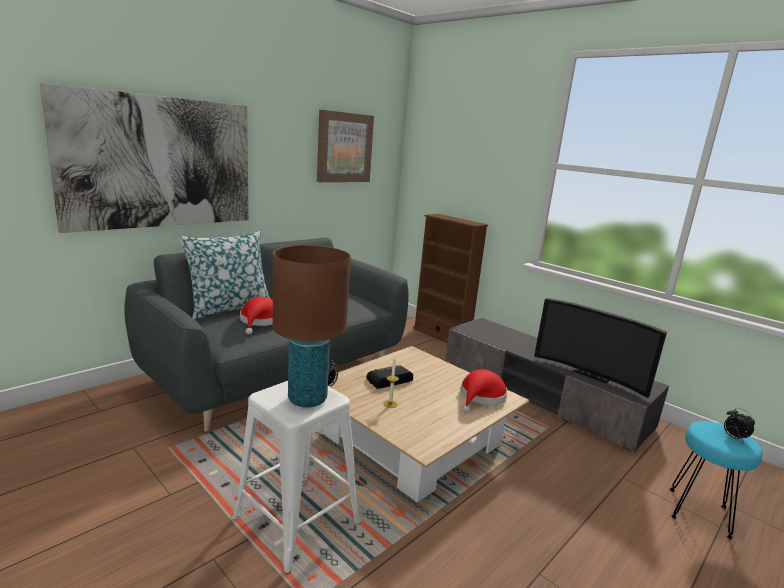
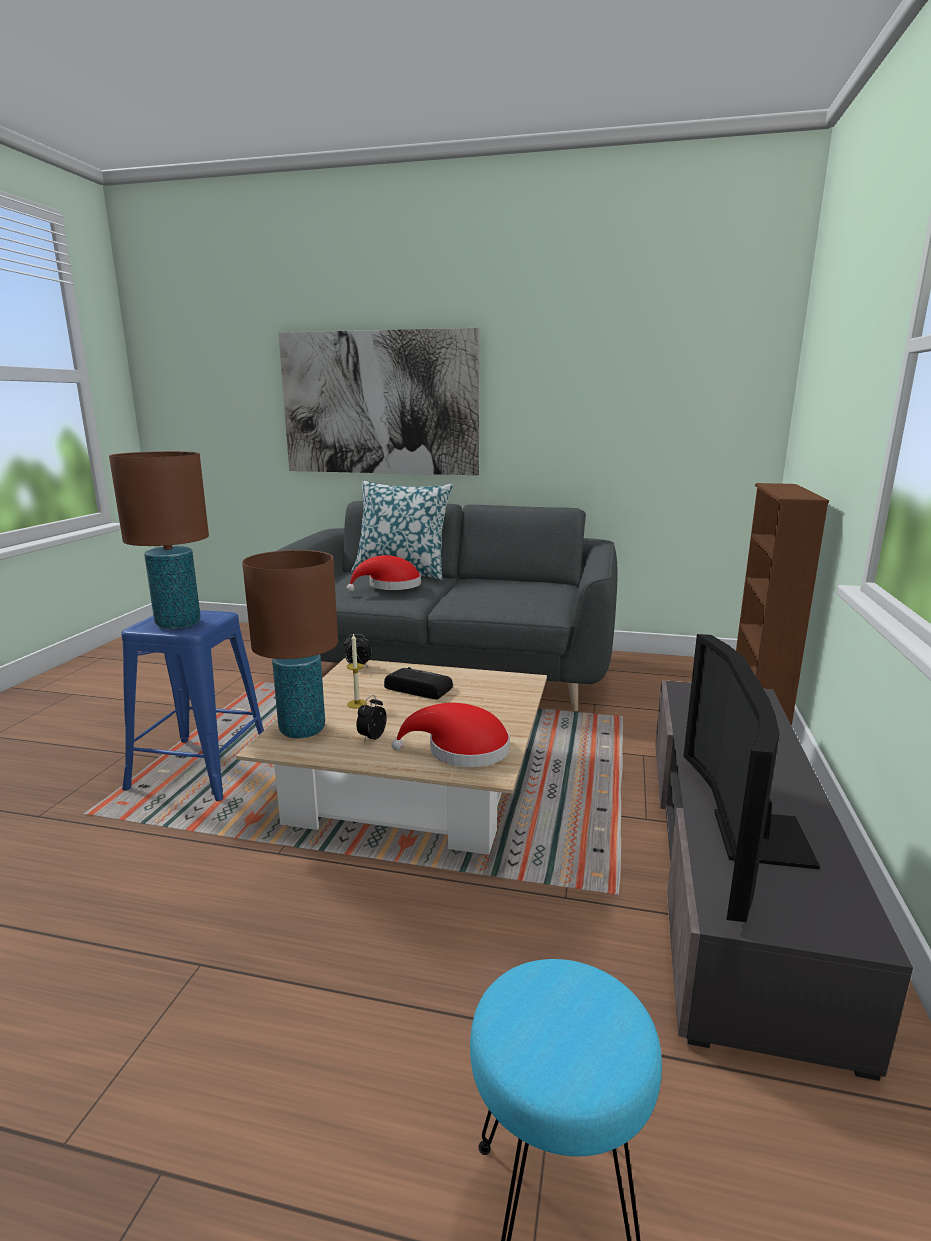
camera: 60 degrees right, 0 degrees up
white stool [232,381,361,574] -> blue stool [121,610,264,801]
picture [317,110,374,182] -> none
alarm clock [724,408,755,442] -> alarm clock moved to [356,695,387,742]
none -> brown table lamp [242,550,338,739]

